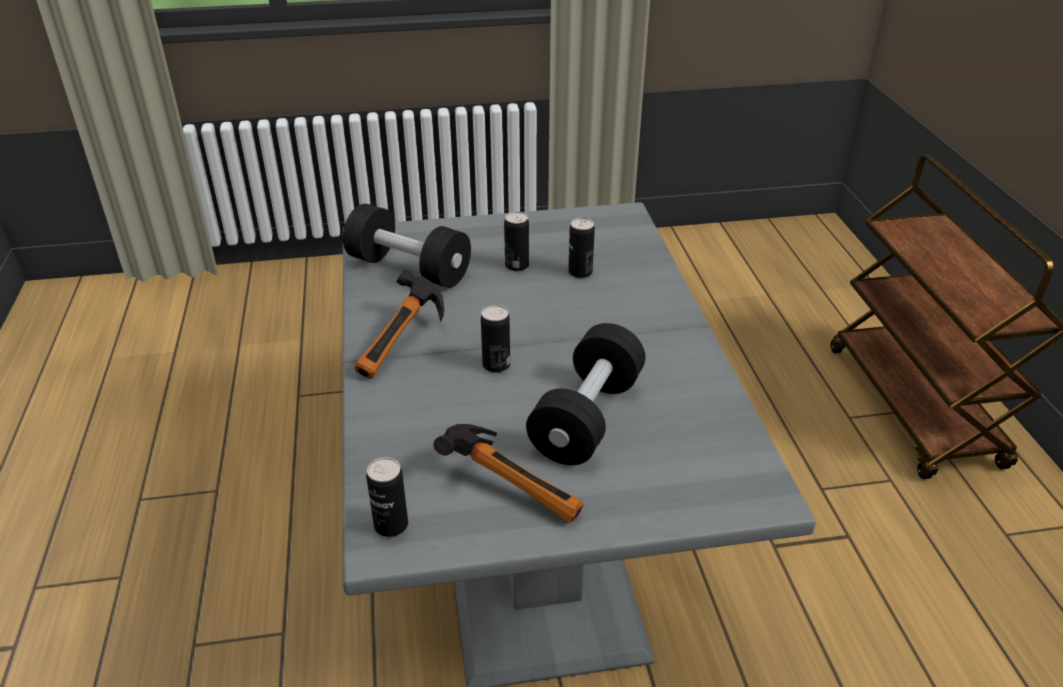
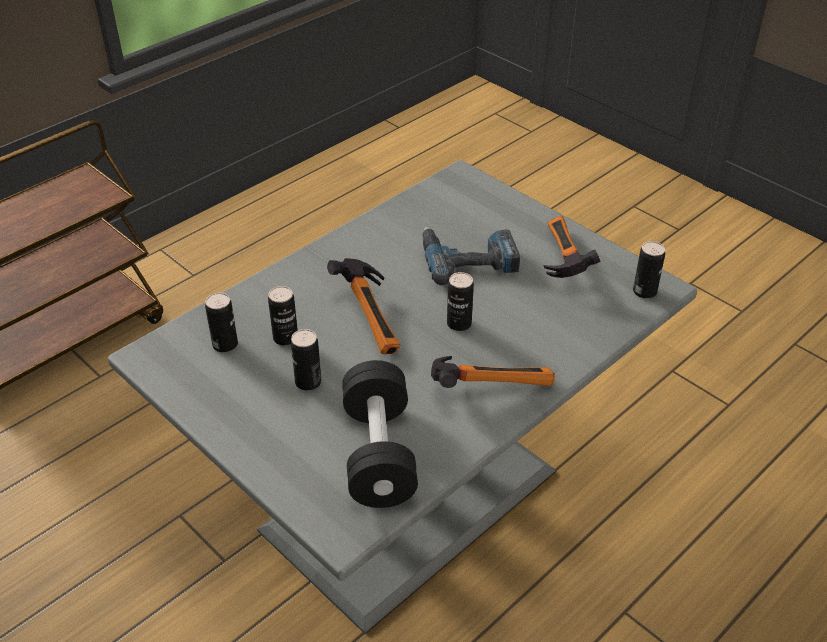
camera: 125 degrees left, 5 degrees up
black dumbbell [526,323,645,465] -> power drill [423,227,520,285]
none -> can [205,293,238,352]
none -> hammer [327,258,400,354]

